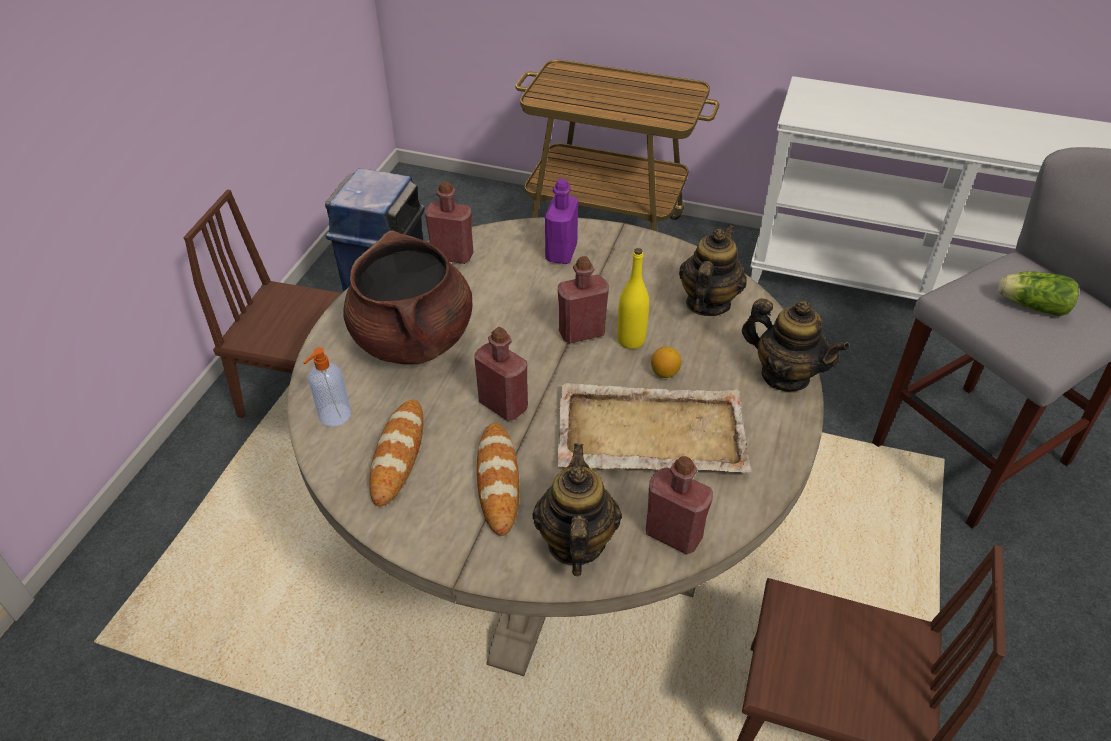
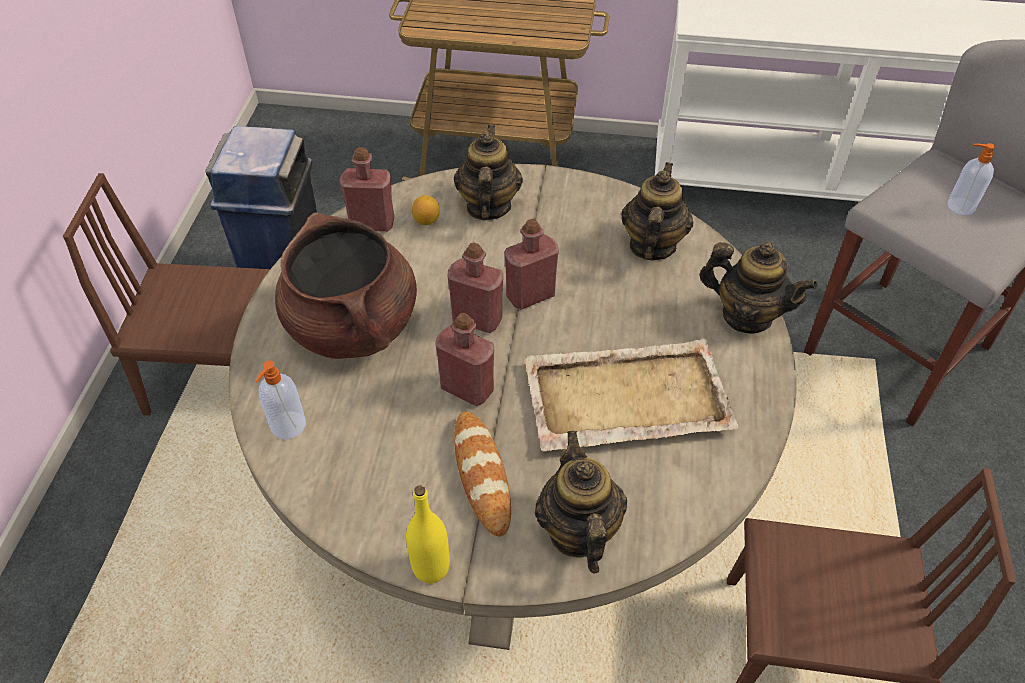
camera: 10 degrees left, 5 degrees up
bread [369,400,424,506] -> none
purple bottle [545,179,578,264] -> teapot [454,125,523,220]
yellow bottle [617,248,649,349] -> yellow bottle moved to [406,485,450,583]
red bottle [646,456,713,555] -> red bottle moved to [448,243,503,333]
lemon [651,346,681,378] -> lemon moved to [412,195,440,225]
lettuce [998,271,1079,316] -> soap dispenser [947,143,995,215]

